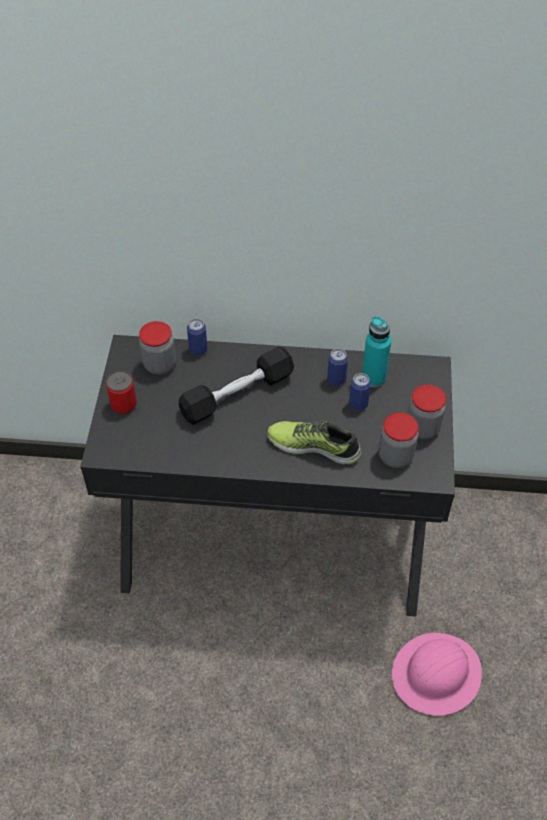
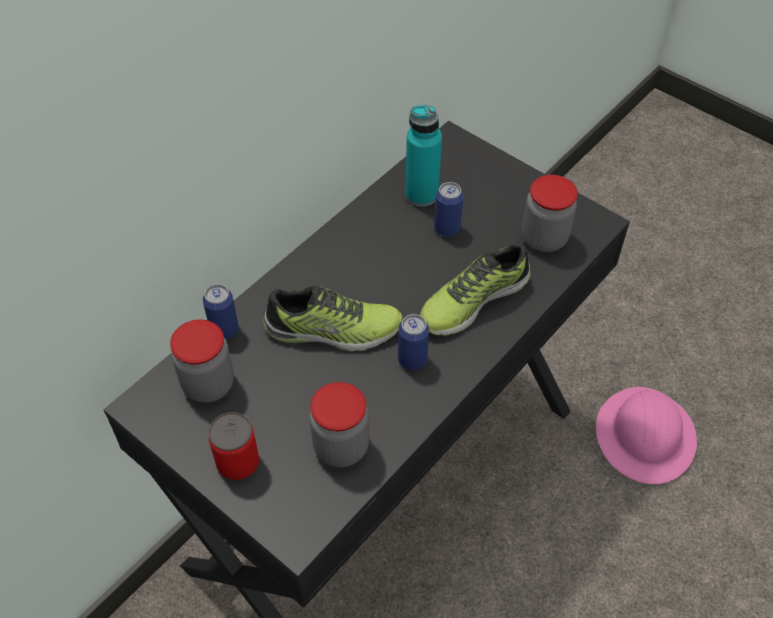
camera: 55 degrees left, 0 degrees up
black dumbbell [179,347,294,425] -> shoe [263,286,402,351]
can [327,348,348,386] -> can moved to [398,314,429,370]
jar [407,384,446,439] -> jar moved to [309,382,369,468]

